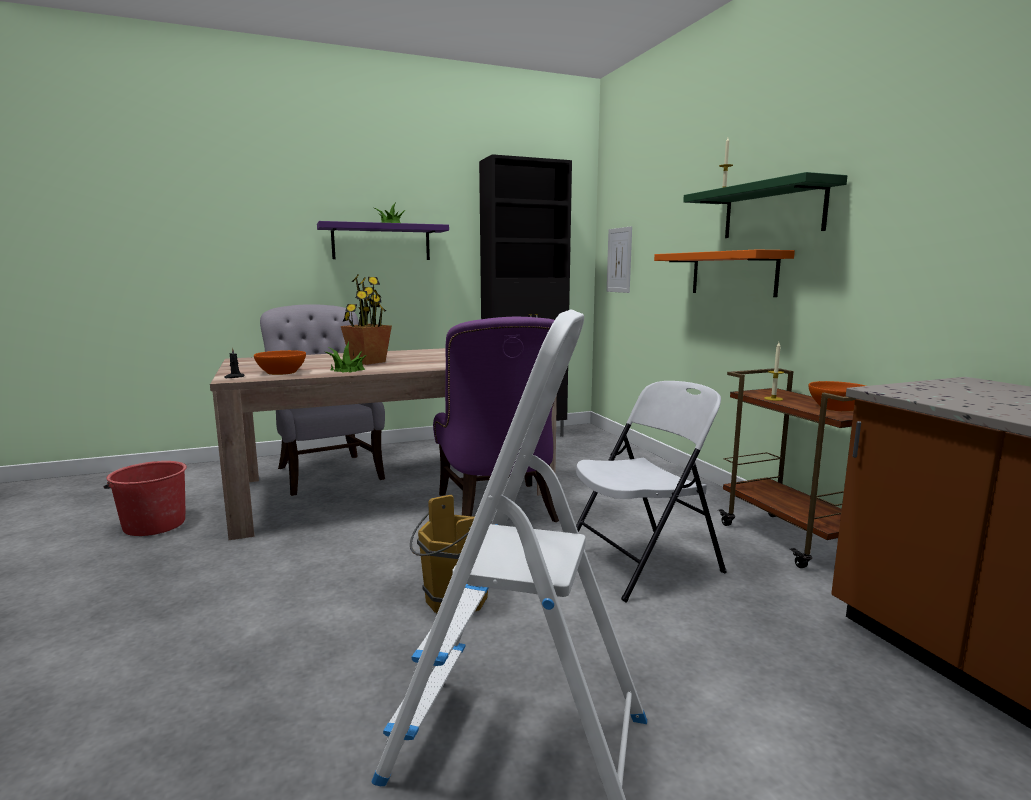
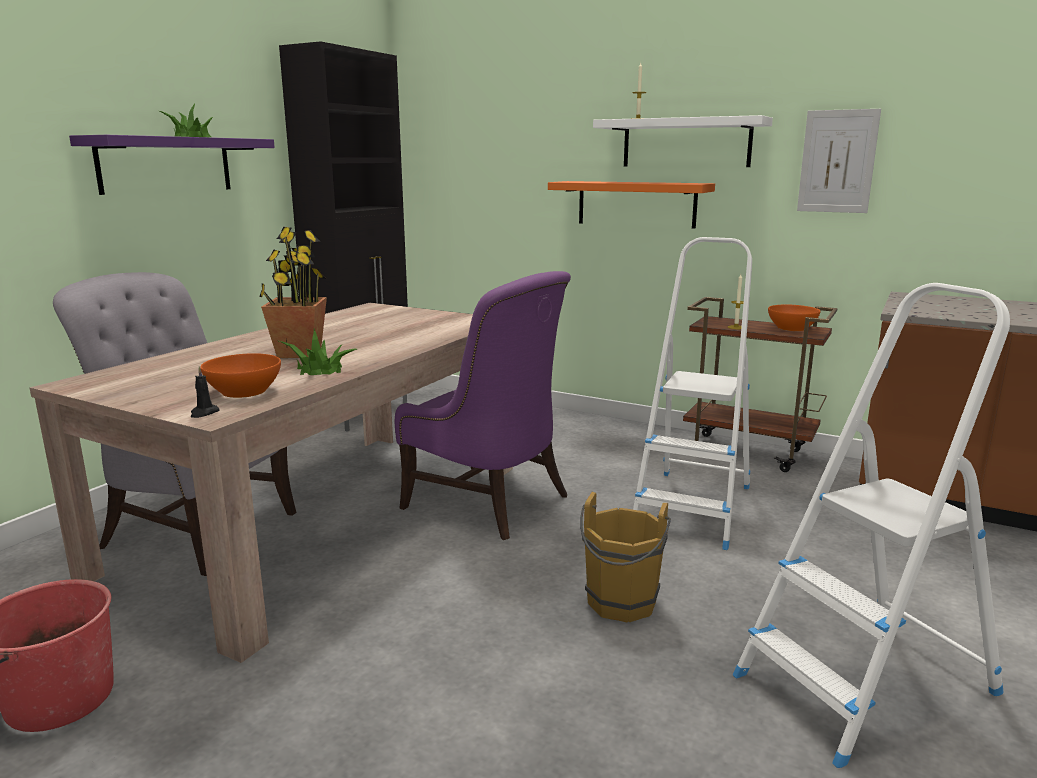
camera: 40 degrees left, 5 degrees up
white chair [576,381,726,603] -> white step ladder [633,237,752,550]
picture [607,226,632,293] -> picture moved to [797,109,881,213]
green shelf [683,172,847,238] -> white shelf [593,115,773,167]

